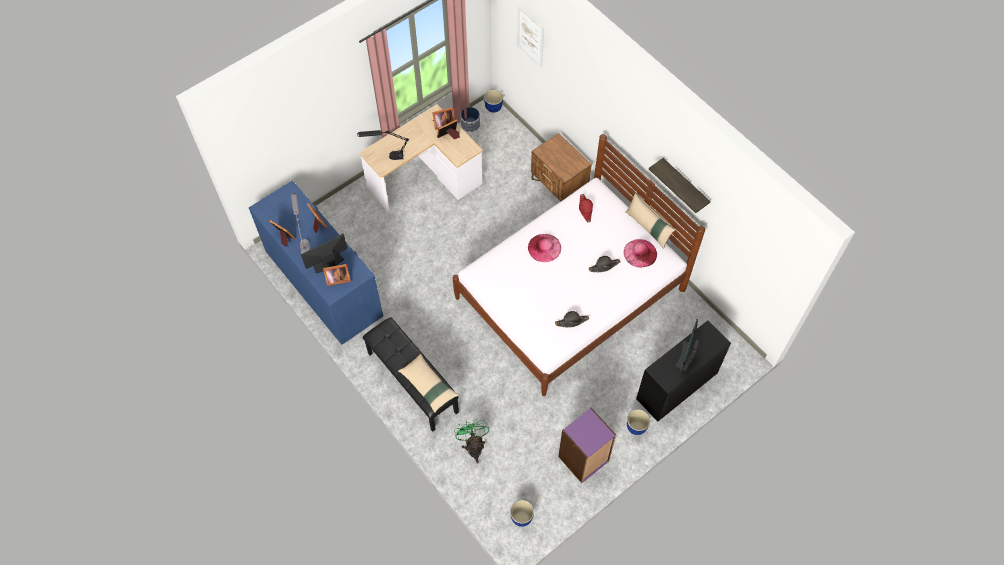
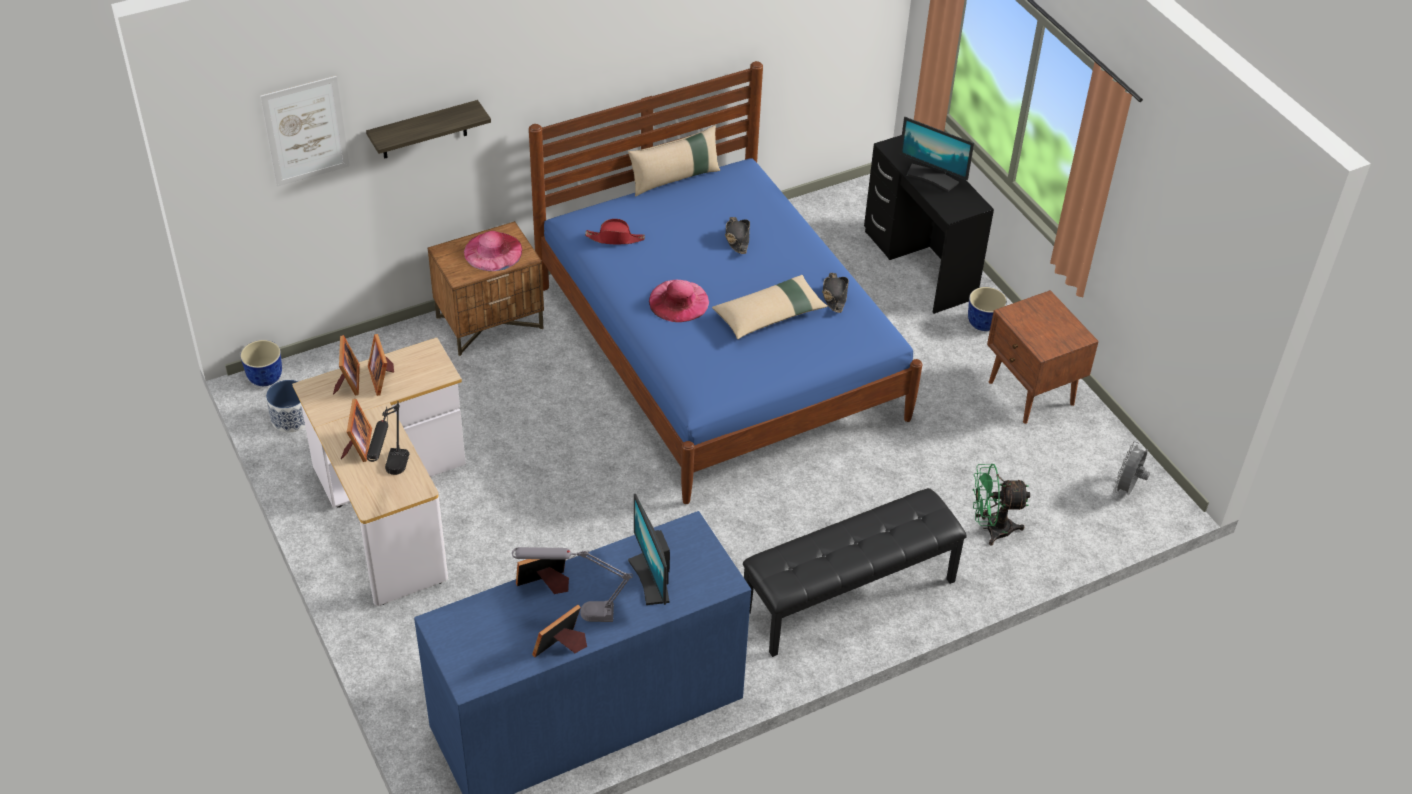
camera: 80 degrees left, 15 degrees down
picture frame [323,264,351,286] -> picture frame moved to [341,399,372,462]
beige pillow [398,354,459,413] -> beige pillow moved to [712,275,828,339]
white bed [453,134,705,396] -> blue bed [529,61,922,504]
planter [510,500,534,527] -> grey fan [1113,441,1150,495]
purple bookcase [558,408,616,483] -> brown nightstand [987,290,1099,424]
pink hat [624,239,657,267] -> pink hat moved to [464,231,522,271]
shelf [649,158,711,213] -> shelf moved to [366,100,491,159]

